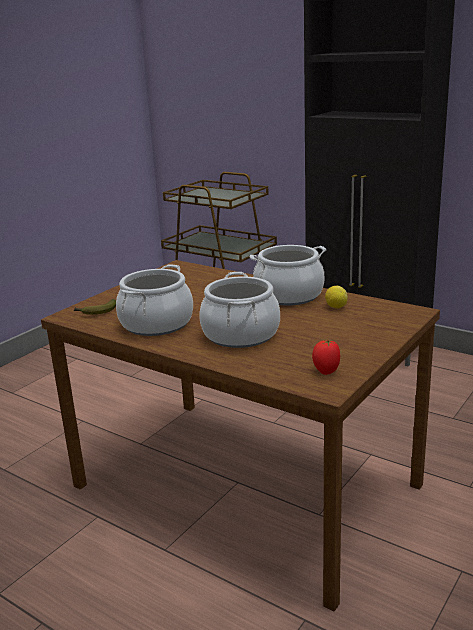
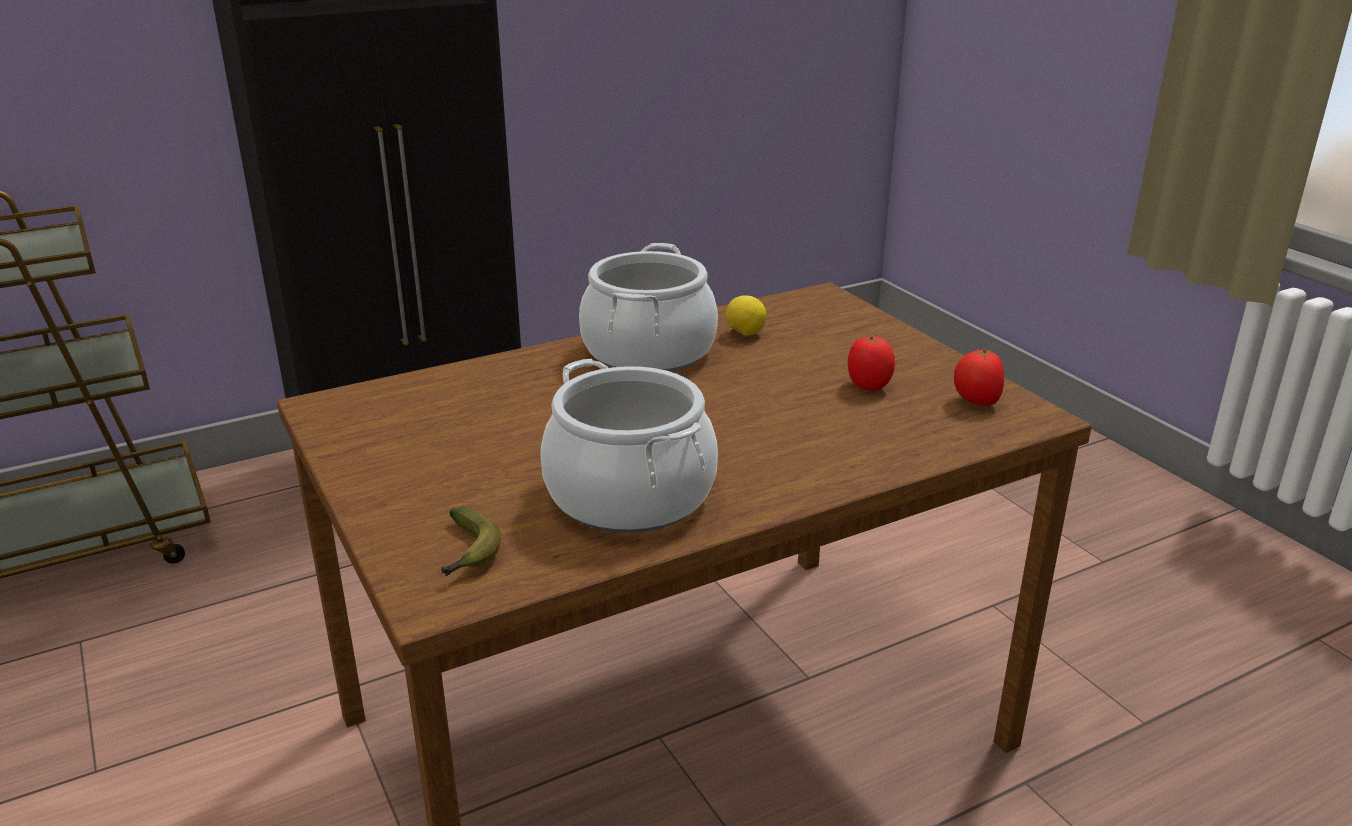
camera: 65 degrees left, 5 degrees up
cooking pot [199,272,280,348] -> none
none -> tomato [847,336,895,391]

